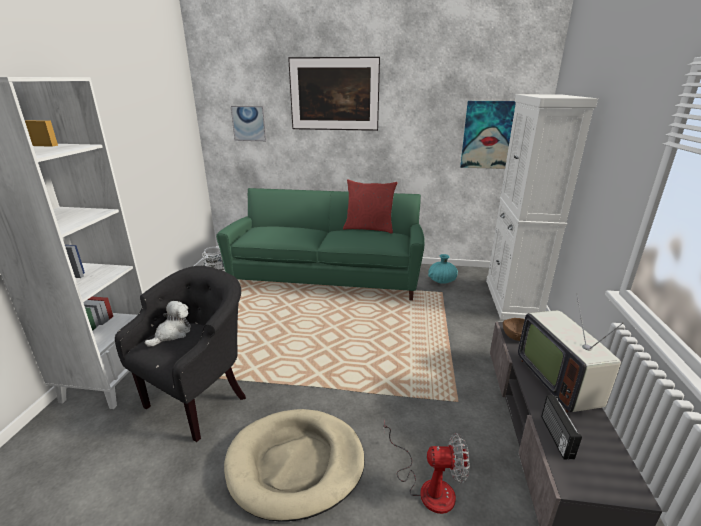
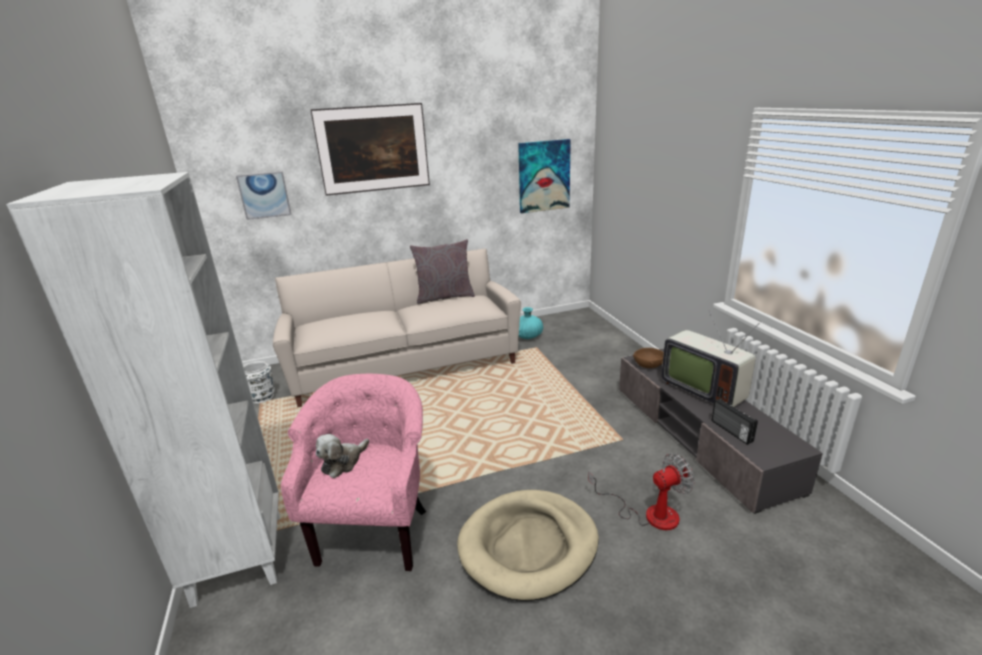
camera: 25 degrees left, 0 degrees up
black armchair [115,266,246,442] -> pink armchair [281,374,426,571]
plush toy [145,301,191,347] -> plush toy turned 150 degrees counterclockwise [316,434,369,478]
green sofa [216,188,425,301] -> beige sofa [273,249,521,407]
red pillow [343,179,398,234] -> grey pillow [410,239,475,304]
white cabinet [486,94,598,320] -> none

